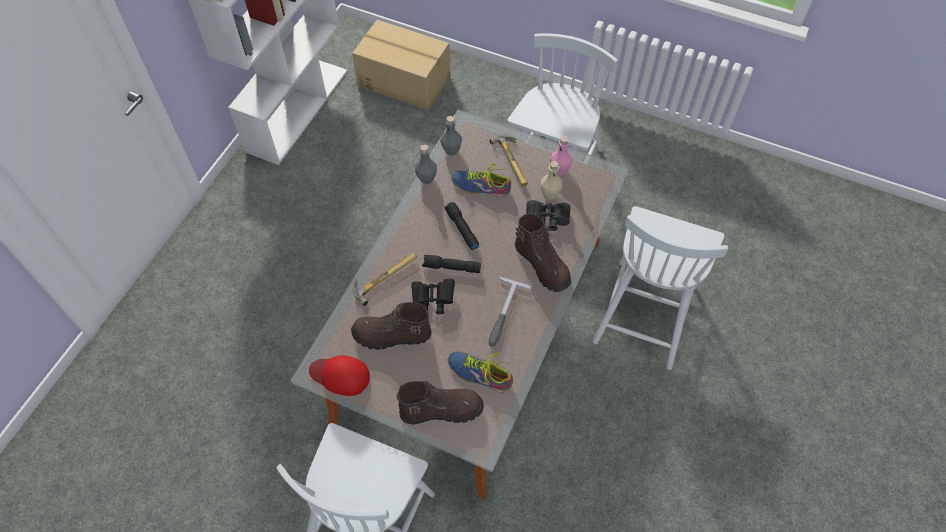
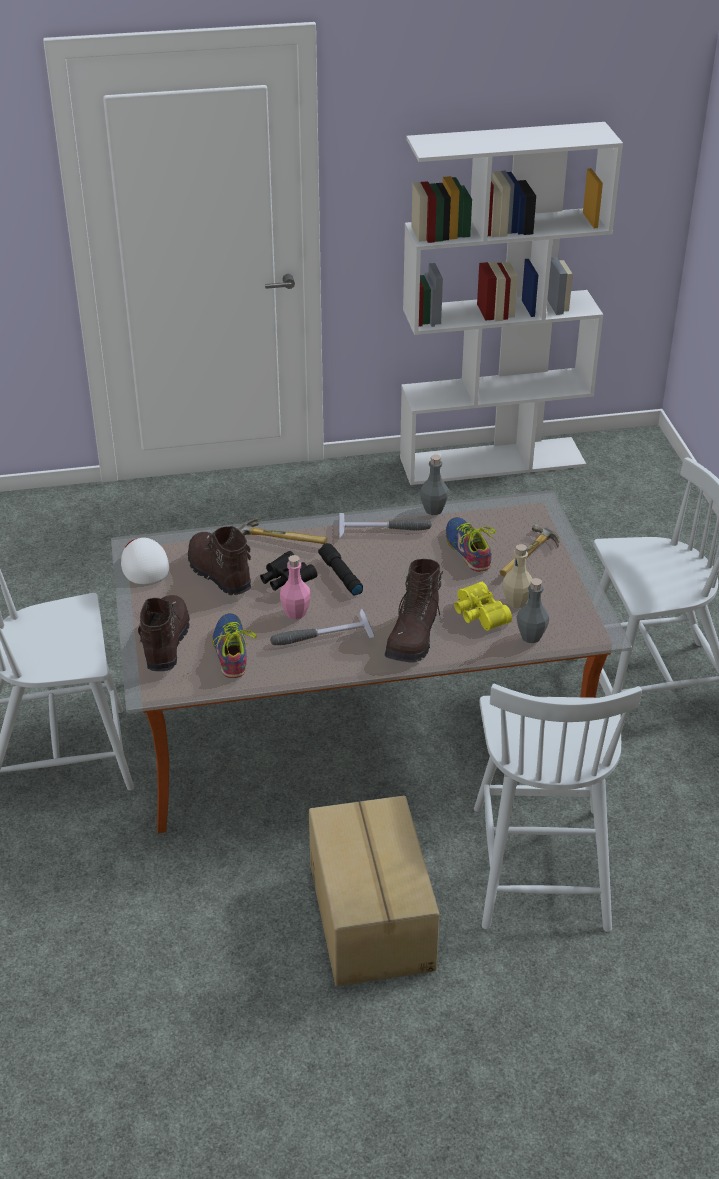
camera: 55 degrees right, 20 degrees down
red cap [309,356,370,396] -> white cap [121,538,169,584]
cardboard box [352,20,451,110] -> cardboard box moved to [309,795,440,986]
brown boot [397,381,484,425] -> brown boot turned 135 degrees counterclockwise [138,595,190,671]
grey bottle [440,116,462,156] -> grey bottle moved to [517,578,549,643]
black flashlight [444,202,479,250] -> none
black binoculars [526,200,571,231] -> yellow binoculars [454,582,512,631]
pink bottle [550,136,572,176] -> pink bottle moved to [280,555,311,620]
white chair [593,206,728,370] -> white chair turned 75 degrees counterclockwise [474,684,642,932]
none -> hammer [339,513,431,538]

